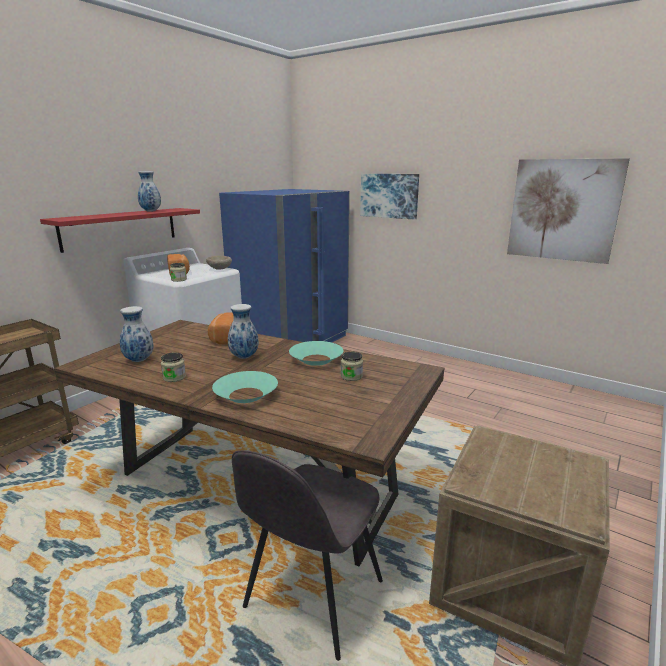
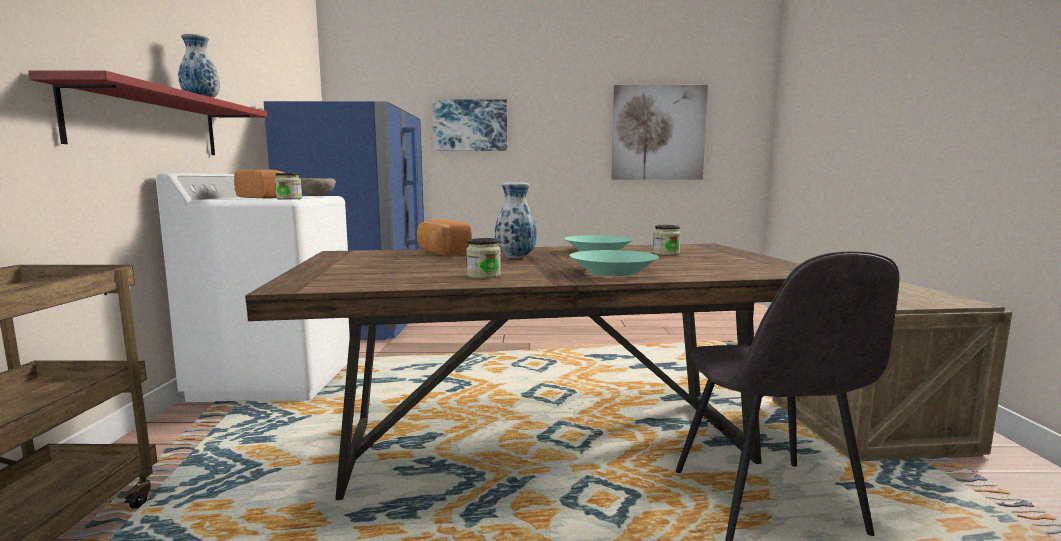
camera: 35 degrees left, 10 degrees down
vase [120,306,154,362] -> none

